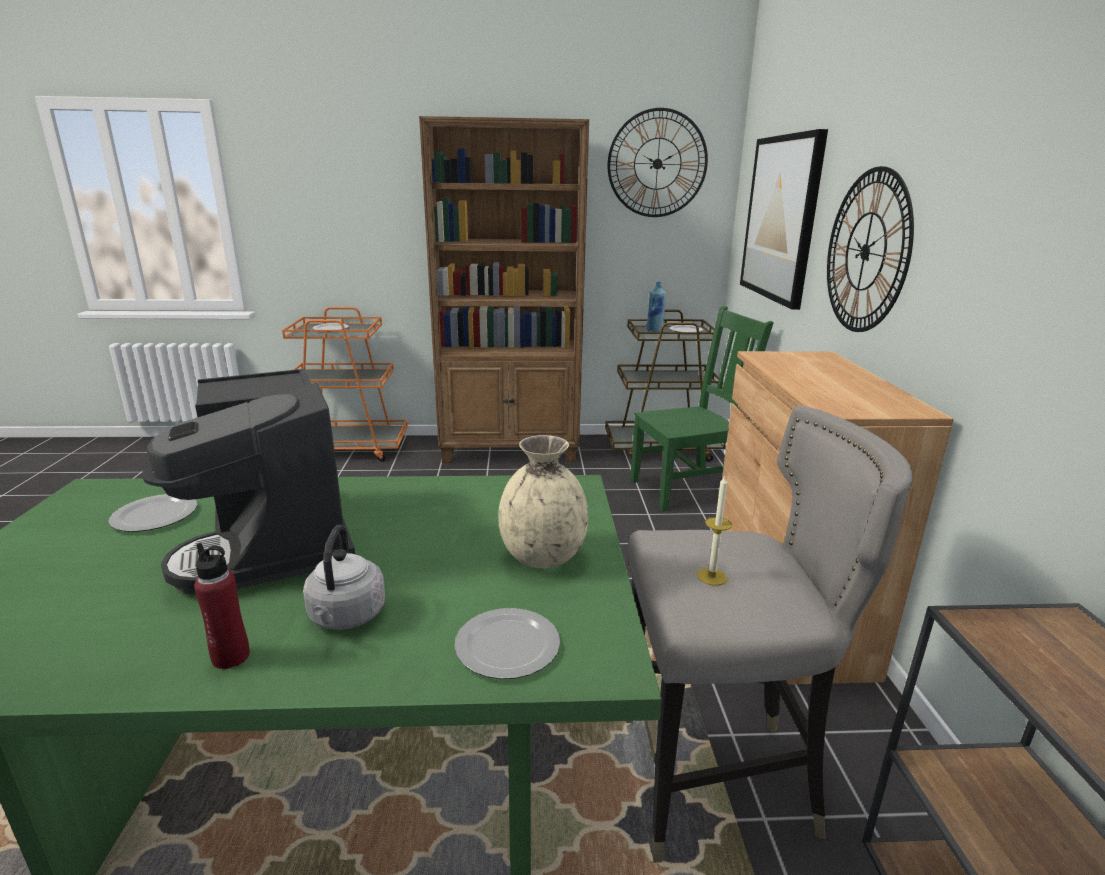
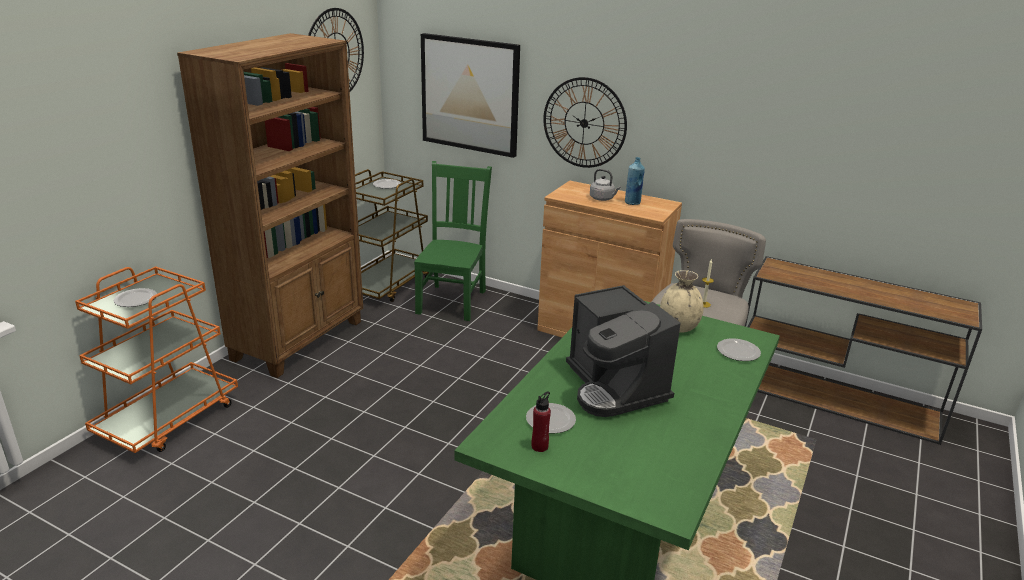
camera: 60 degrees left, 5 degrees up
coffee machine [142,369,355,595] -> coffee machine turned 60 degrees clockwise [566,285,681,417]
red bottle [194,543,250,669] -> red bottle moved to [531,391,551,452]
grey kettle [303,525,385,630] -> grey kettle moved to [590,169,621,201]
blue bottle [646,282,666,332] -> blue bottle moved to [625,157,645,205]

